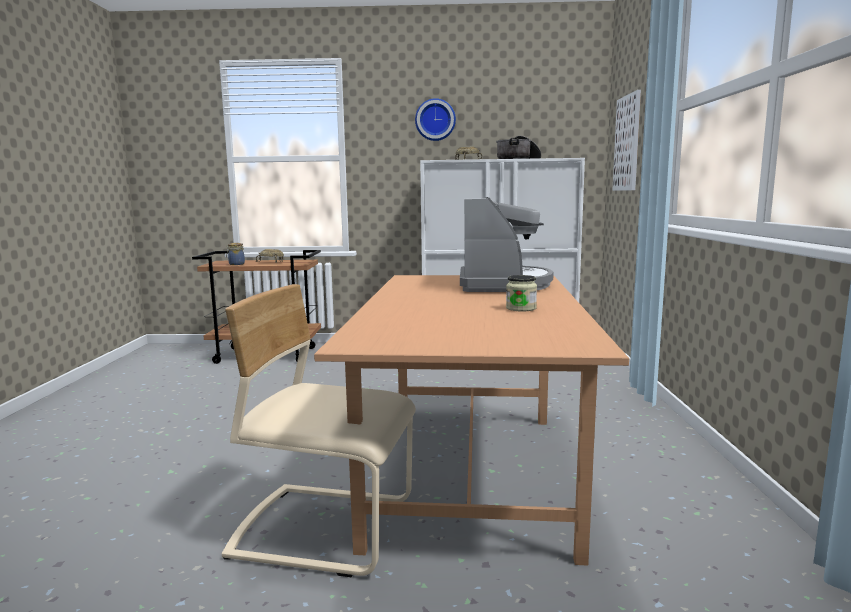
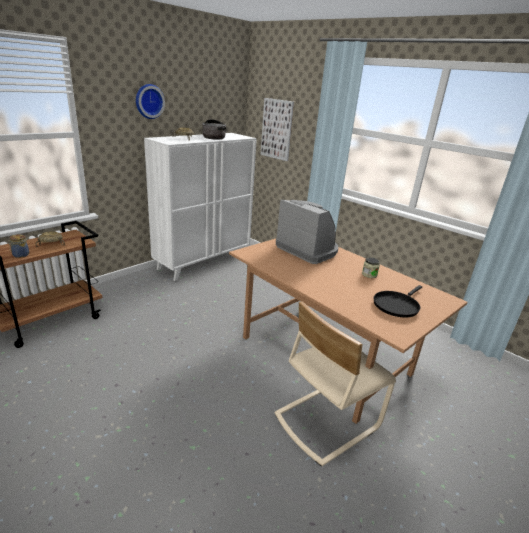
camera: 50 degrees left, 15 degrees up
none -> black frying pan [374,285,422,318]

